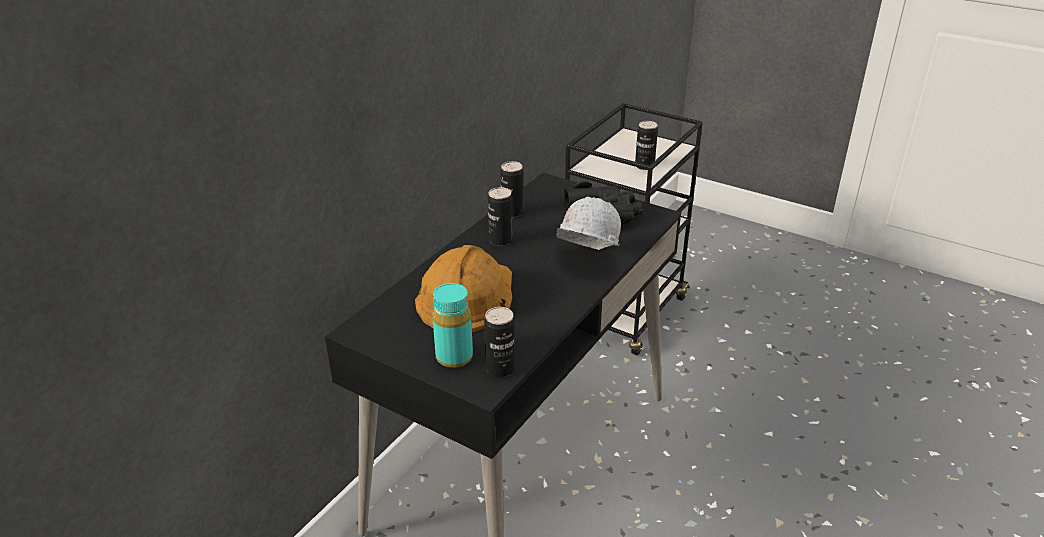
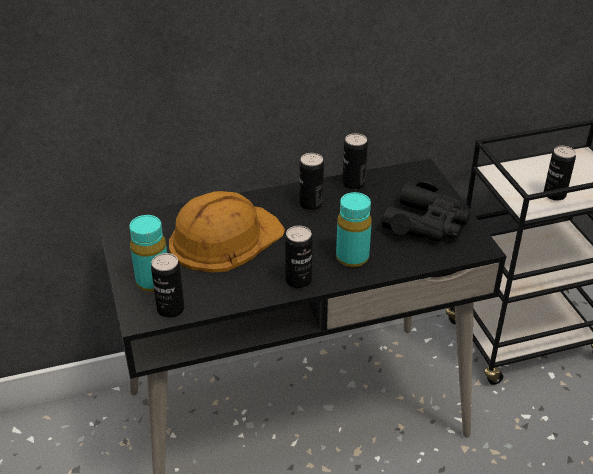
camera: 40 degrees right, 5 degrees up
white hard hat [556,197,621,250] -> turquoise bottle [336,192,372,267]
none -> can [285,226,312,288]

